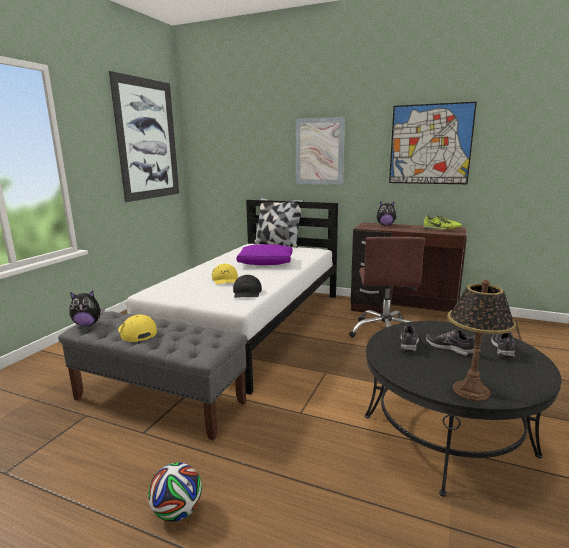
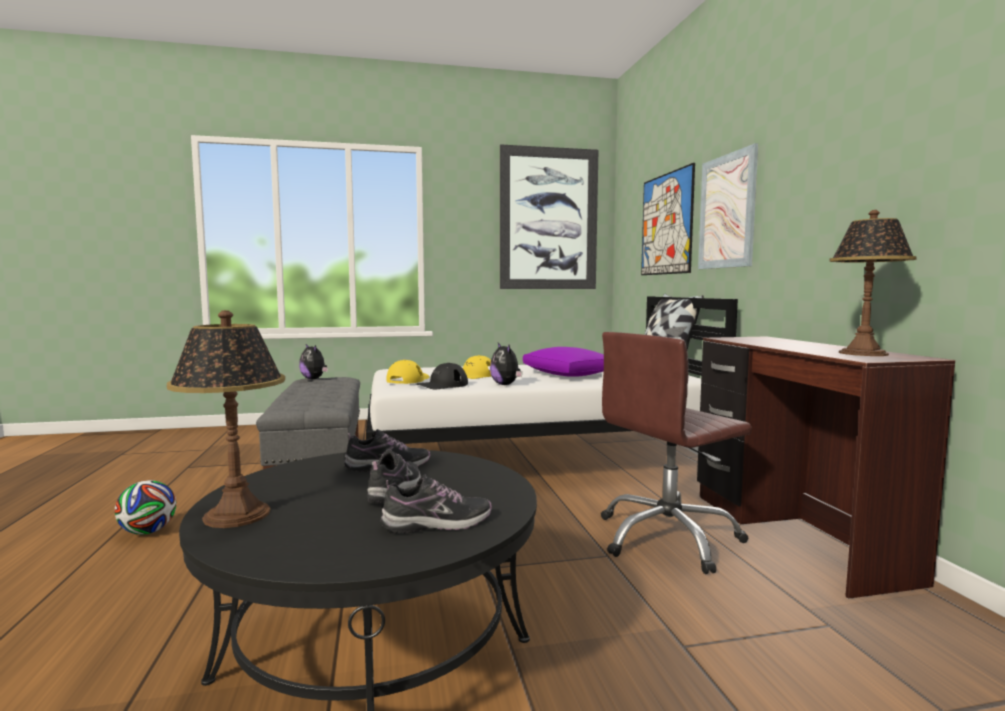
camera: 55 degrees right, 10 degrees down
yellow cap [118,315,157,342] -> yellow cap moved to [386,360,429,384]
plush toy [377,201,397,226] -> plush toy moved to [490,343,522,385]
picture [389,102,477,184] -> picture moved to [641,163,695,275]
shoe [423,215,462,230] -> table lamp [829,210,917,356]

